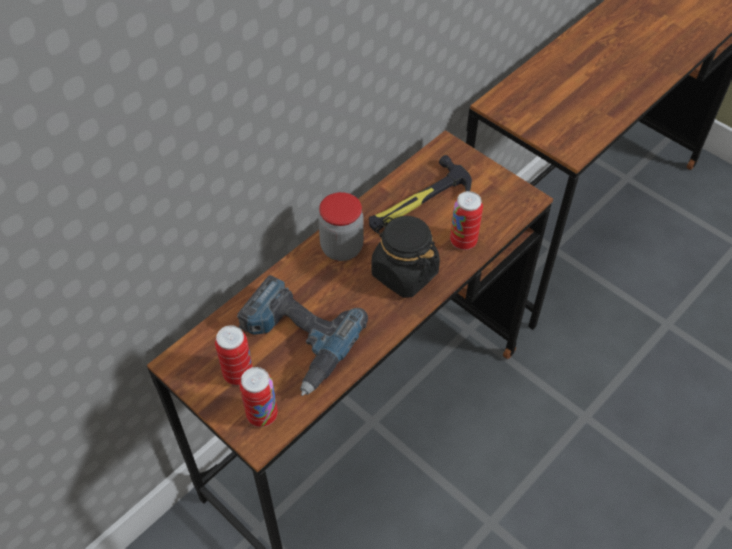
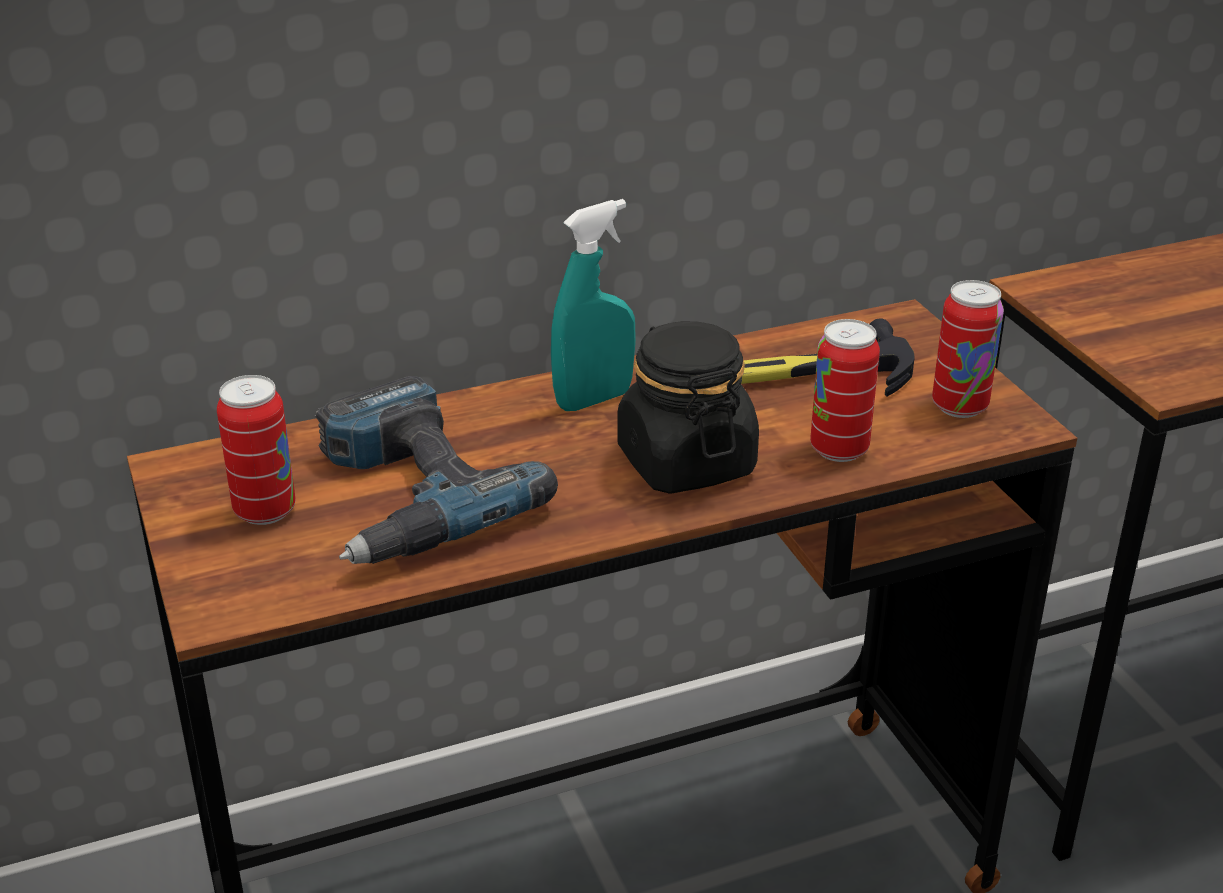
camera: 25 degrees right, 20 degrees down
can [240,367,278,427] -> can moved to [932,280,1004,418]
jar [318,192,363,261] -> turquoise spray bottle [551,199,636,411]

